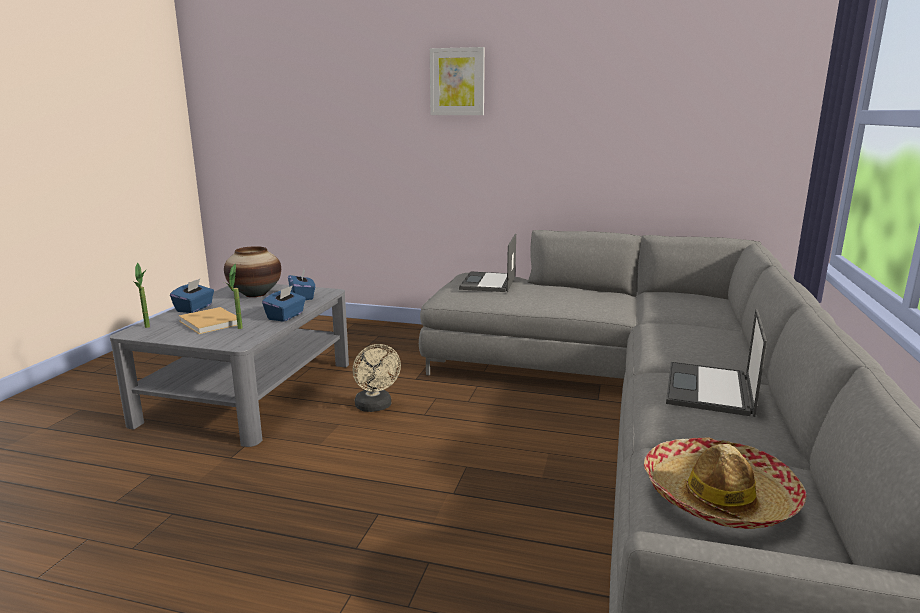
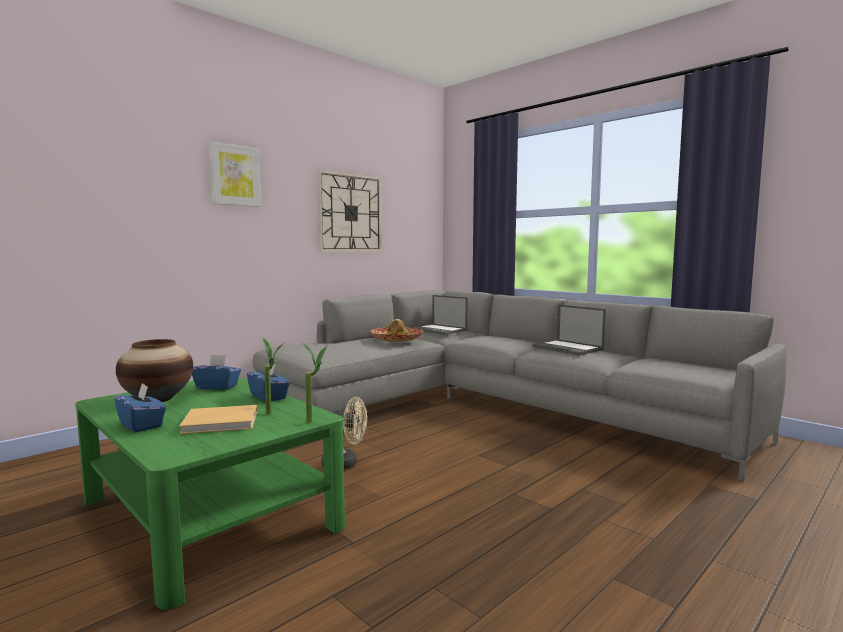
camera: 60 degrees left, 10 degrees down
grey coffee table [110,284,349,447] -> green coffee table [75,377,345,610]
potted plant [134,263,150,328] -> potted plant moved to [303,344,327,423]
laptop [459,234,516,292] -> laptop moved to [413,295,468,335]
hat [644,437,806,529] -> hat moved to [371,319,424,342]
none -> wall clock [317,170,382,252]

